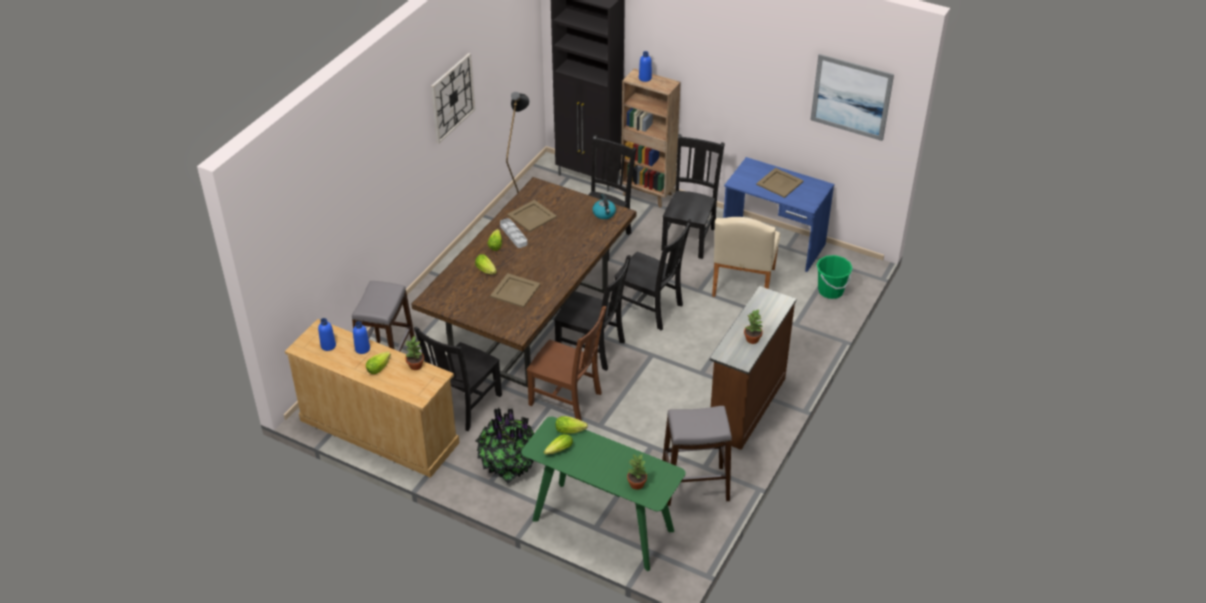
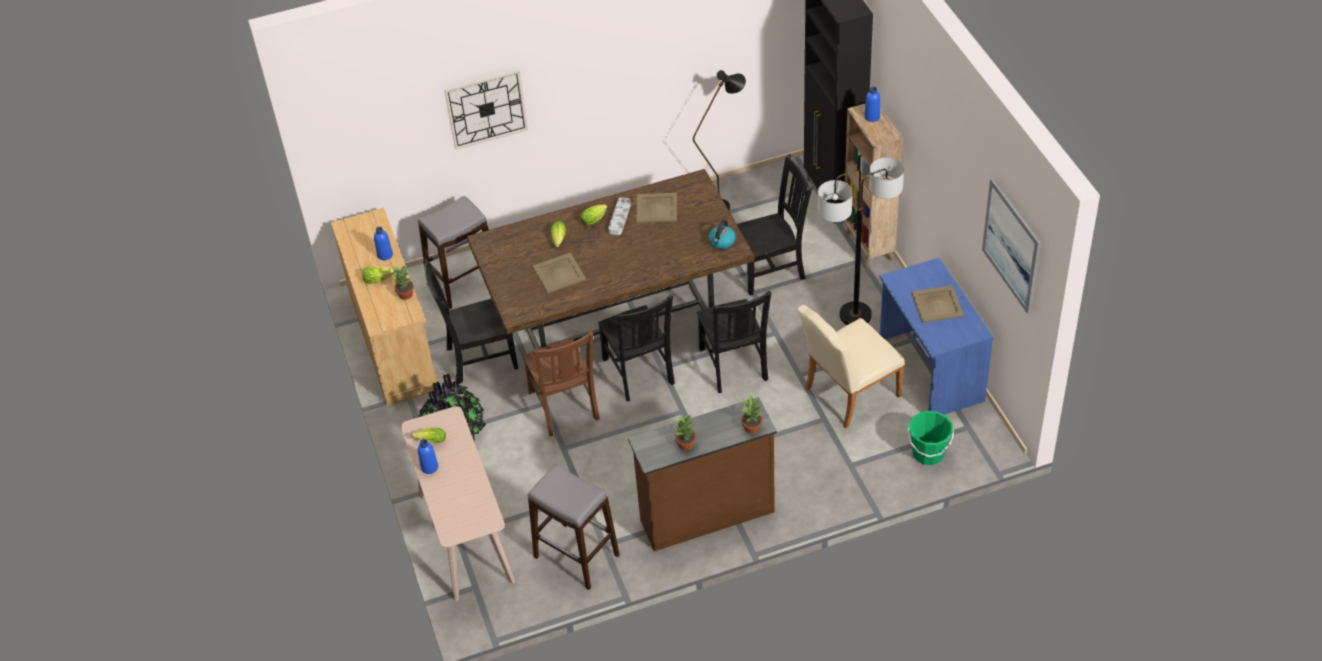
camera: 45 degrees right, 5 degrees up
blue bottle [318,318,336,351] -> blue bottle moved to [418,439,438,474]
wall clock [431,53,475,144] -> wall clock moved to [444,69,528,150]
green console table [521,416,686,571] -> beige console table [401,406,515,602]
lettuce [556,416,588,434] -> none
potted plant [627,454,647,490] -> potted plant moved to [741,395,762,434]
black chair [661,134,725,259] -> floor lamp [818,157,904,325]

